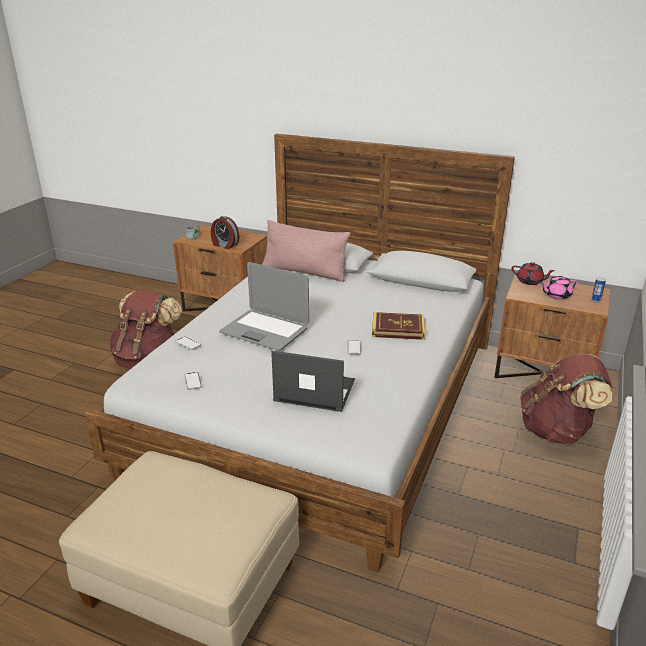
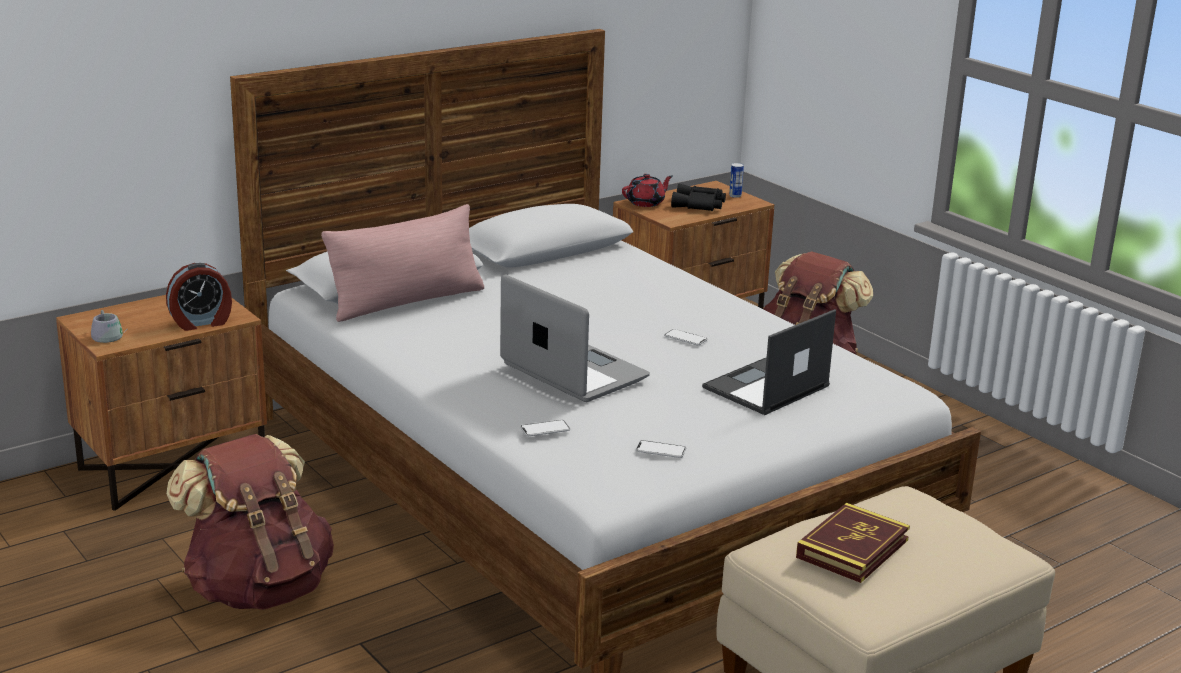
camera: 60 degrees left, 5 degrees down
laptop [219,262,309,351] -> laptop turned 105 degrees counterclockwise [500,274,650,402]
book [372,312,425,340] -> book moved to [796,503,910,583]
pink teapot [540,276,578,300] -> black binoculars [671,184,726,211]

